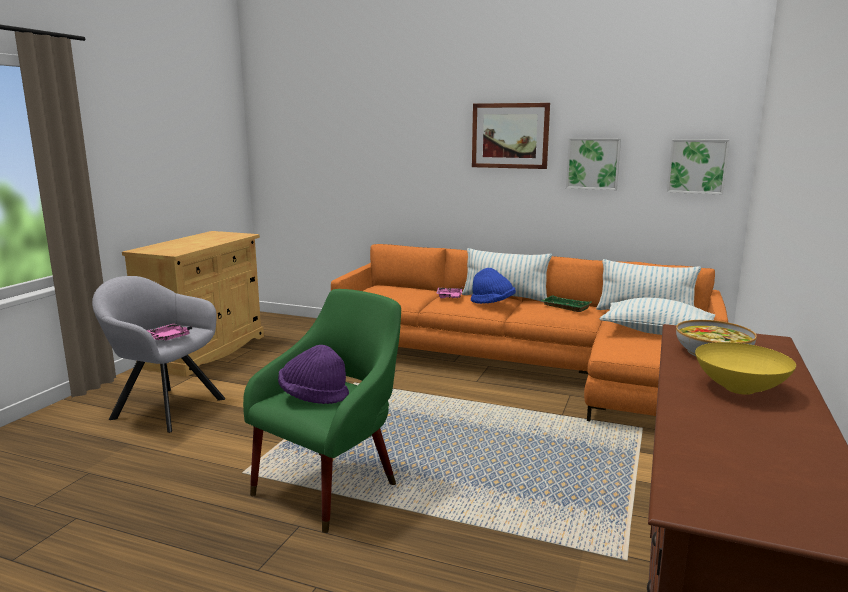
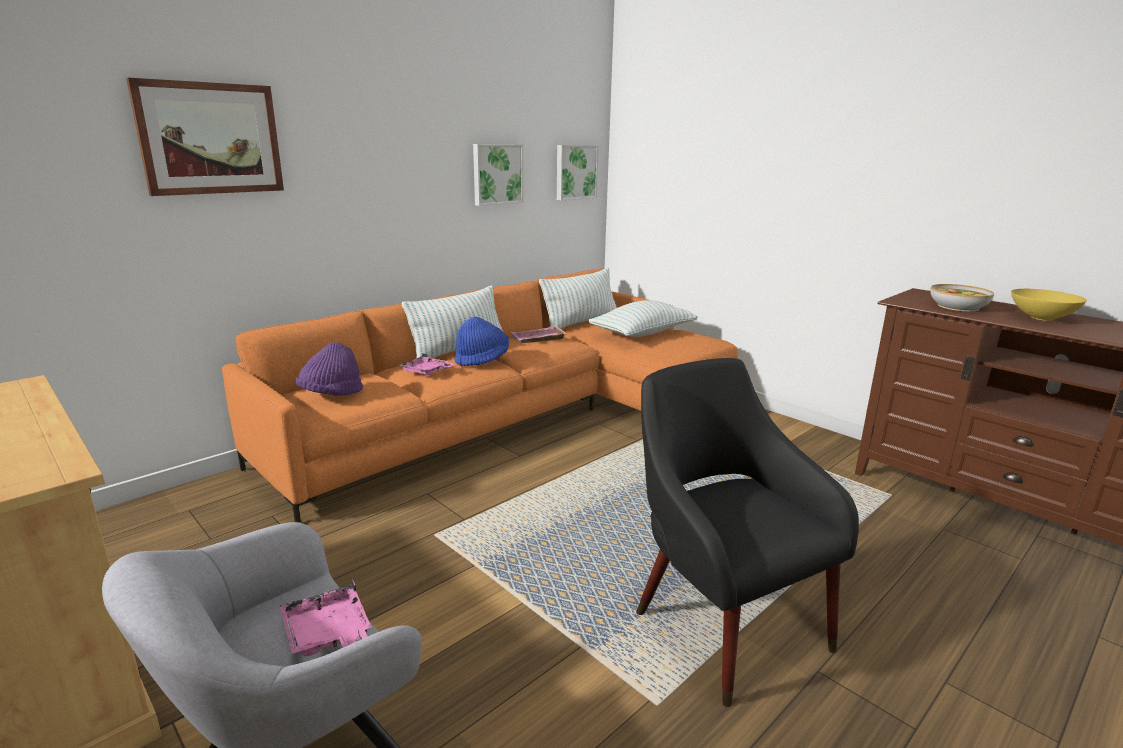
camera: 65 degrees left, 5 degrees up
green armchair [243,289,401,533] -> black armchair [636,358,859,707]
purple hat [278,345,349,404] -> purple hat moved to [295,342,363,396]
picture [472,103,550,169] -> picture moved to [126,78,284,196]
green tray [541,295,591,312] -> pink tray [511,326,566,343]

